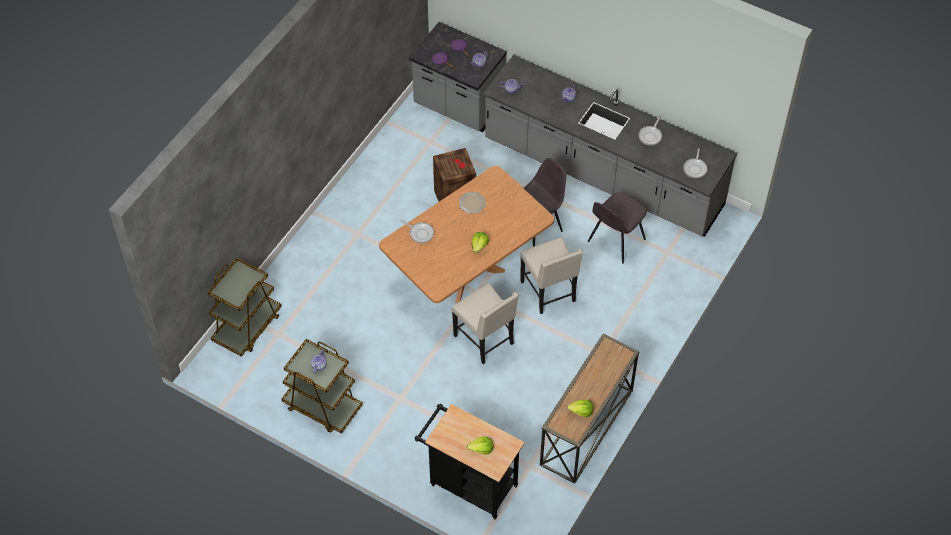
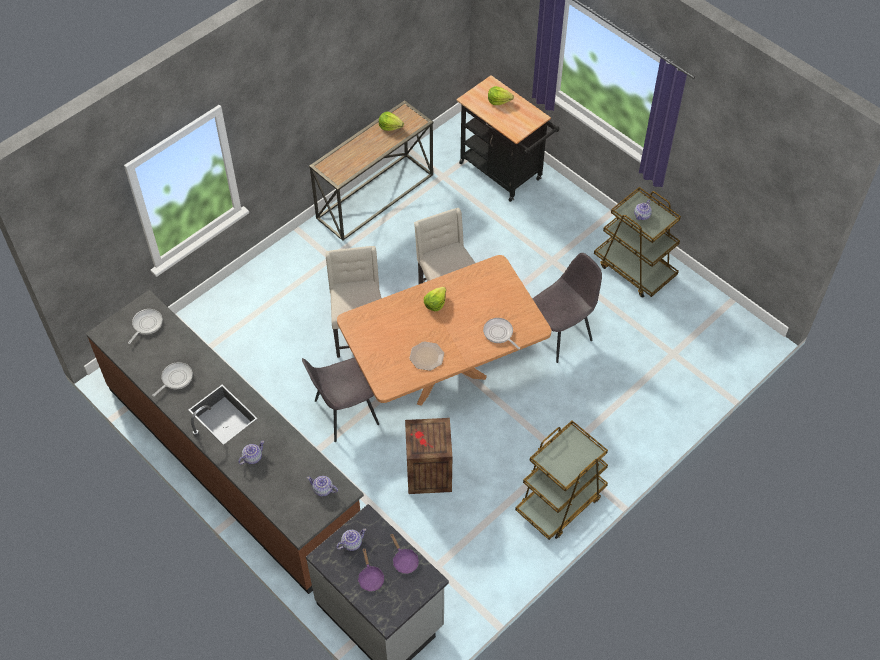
camera: 165 degrees left, 0 degrees up
brown cart [208,257,282,357] -> brown cart moved to [515,420,608,540]
grey counter [483,55,737,237] -> brown counter [86,290,364,594]
grey chair [588,192,647,264] -> grey chair moved to [532,253,602,363]

